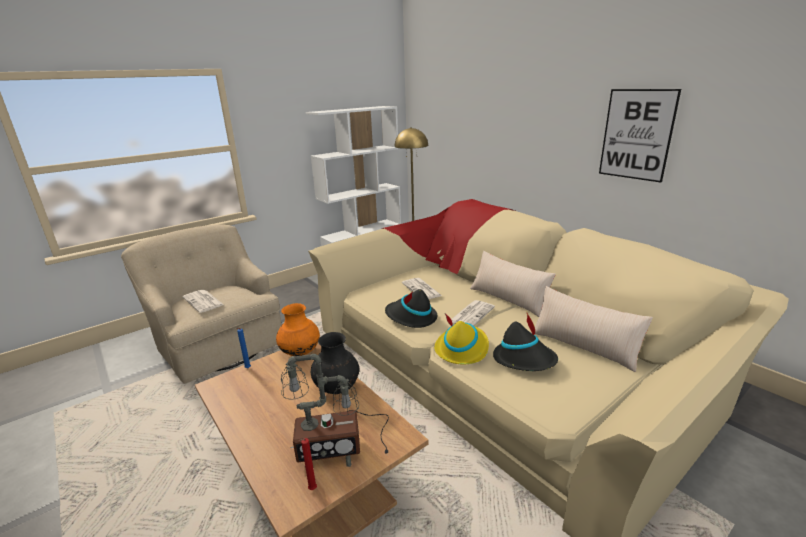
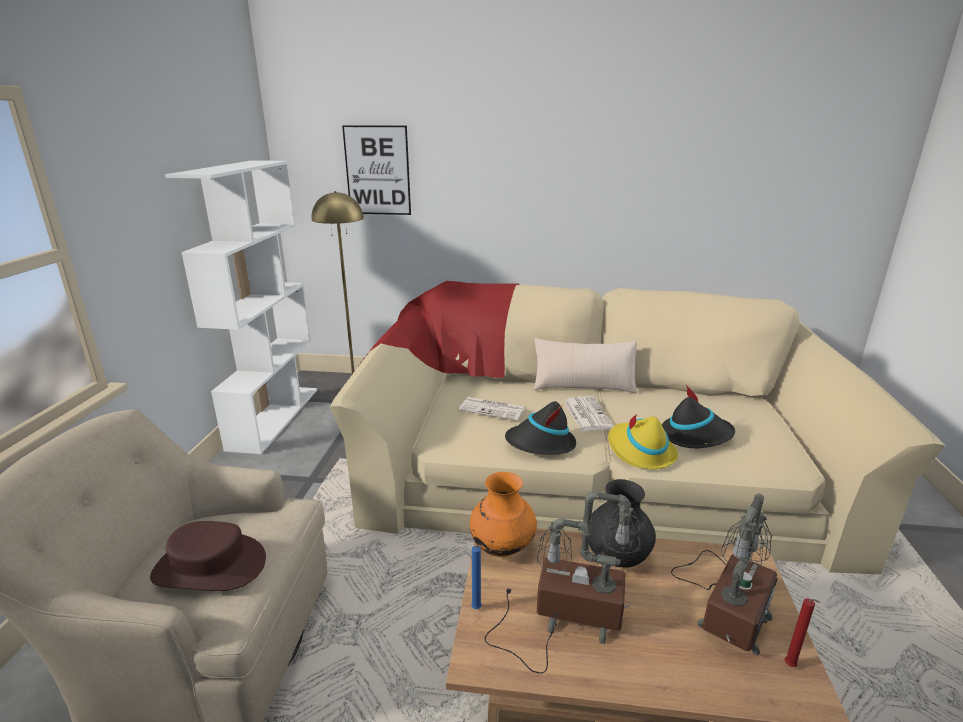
camera: 45 degrees left, 0 degrees up
newspaper [182,290,224,313] -> brown hat [150,521,266,591]
beige pillow [531,286,653,372] -> none
picture [599,89,681,182] -> picture moved to [342,125,411,215]
none -> table lamp [485,491,641,674]

